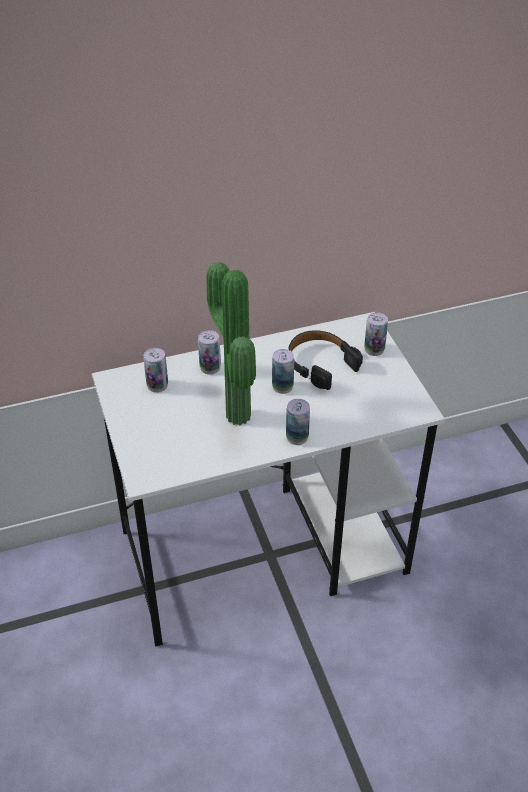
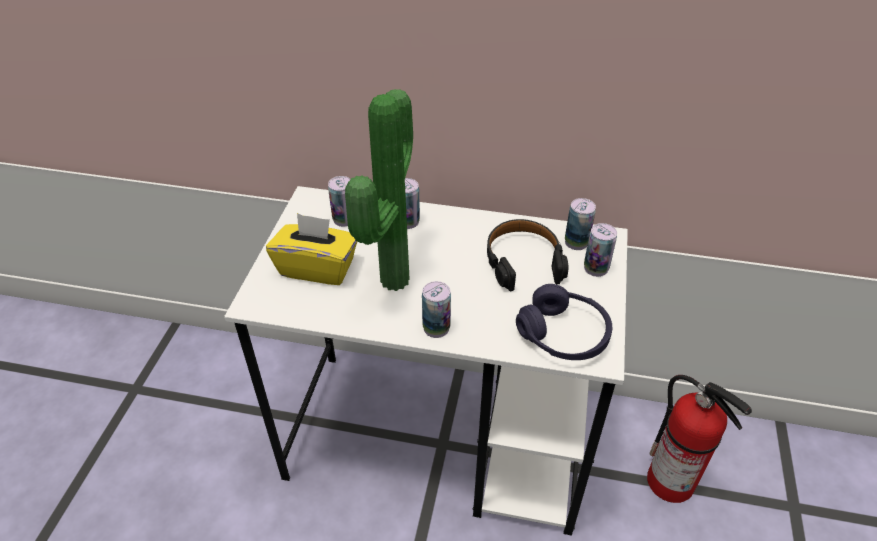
camera: 30 degrees right, 0 degrees up
can [272,349,294,394] -> can moved to [565,198,596,250]
none -> yellow tissue box [266,213,357,285]
none -> purple headphones [516,284,612,360]
none -> fire extinguisher [647,375,752,503]

